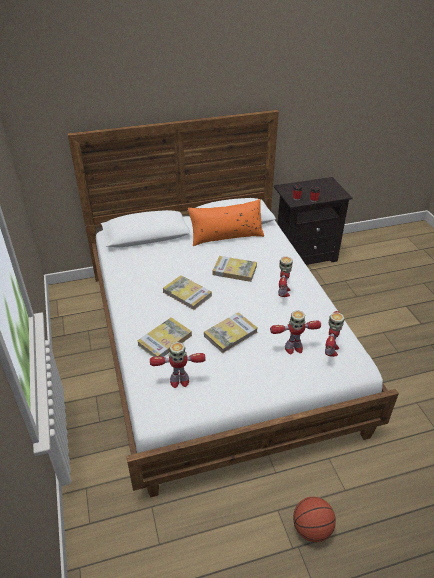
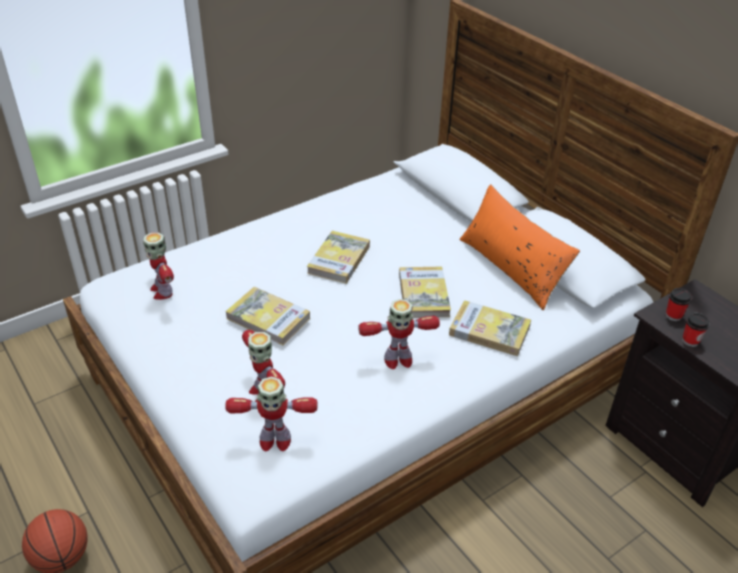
camera: 70 degrees right, 0 degrees up
book [137,317,192,357] -> book moved to [449,300,531,356]

